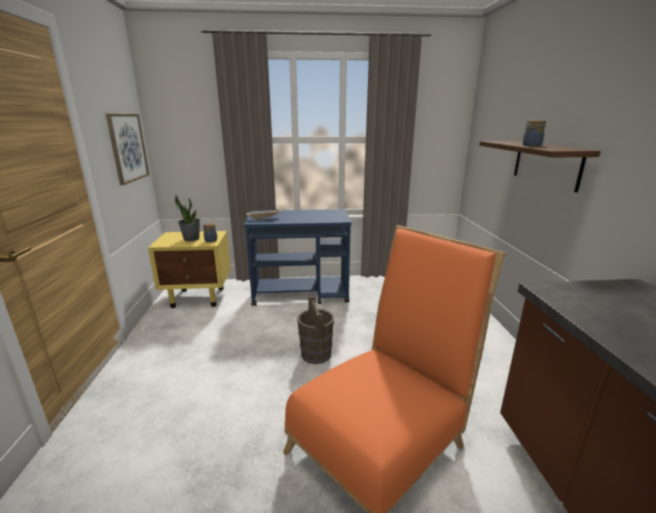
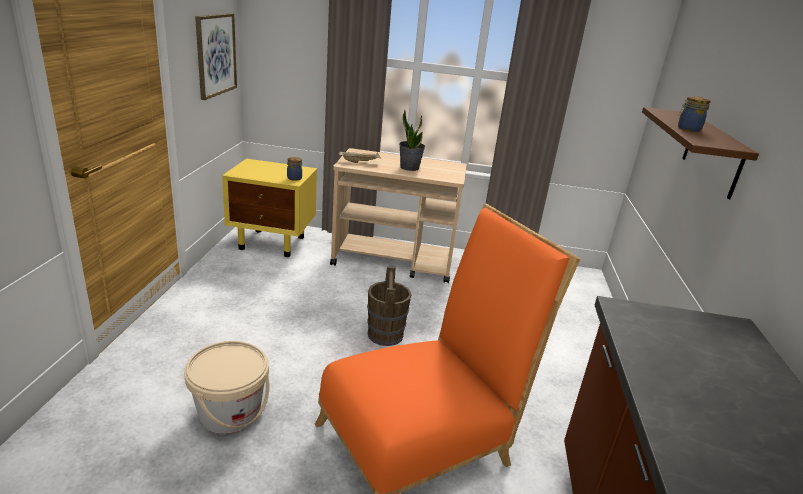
camera: 10 degrees right, 5 degrees up
potted plant [175,195,200,241] -> potted plant moved to [399,109,425,171]
blue cart [244,209,352,306] -> beige cart [330,148,467,283]
none -> beige bucket [184,341,269,434]

